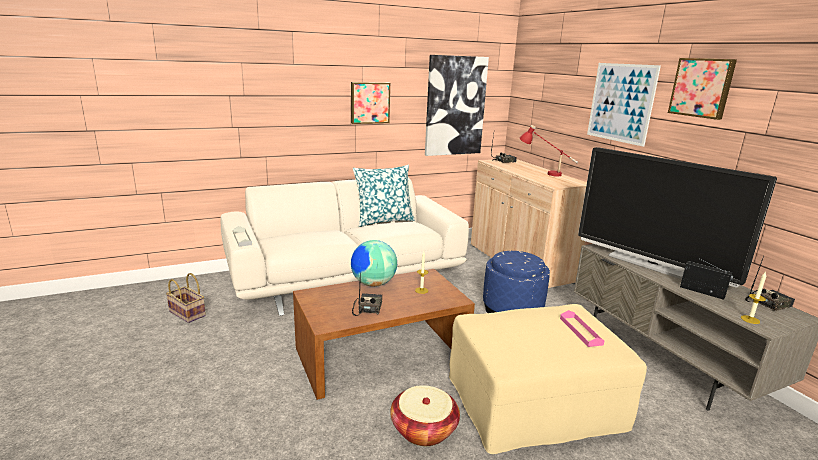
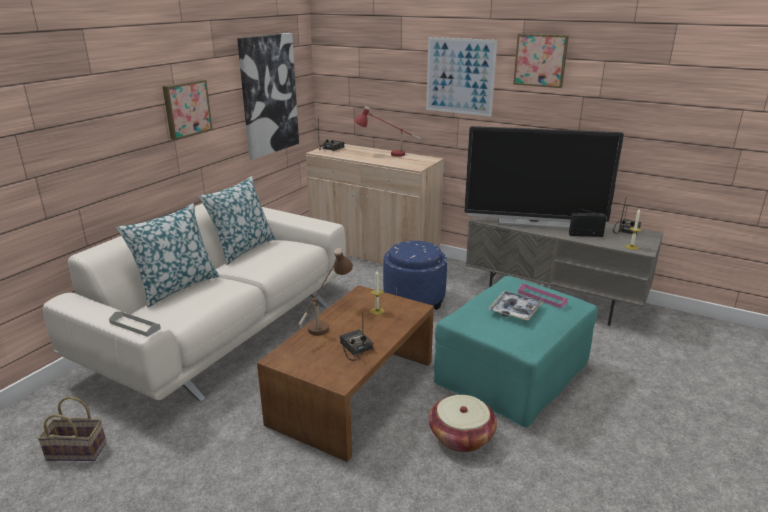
camera: 35 degrees left, 5 degrees up
globe [351,240,397,287] -> brown table lamp [298,248,353,336]
beige ottoman [449,304,647,454] -> turquoise ottoman [434,276,598,428]
none -> pillow [117,203,220,307]
none -> tray [488,291,544,321]

